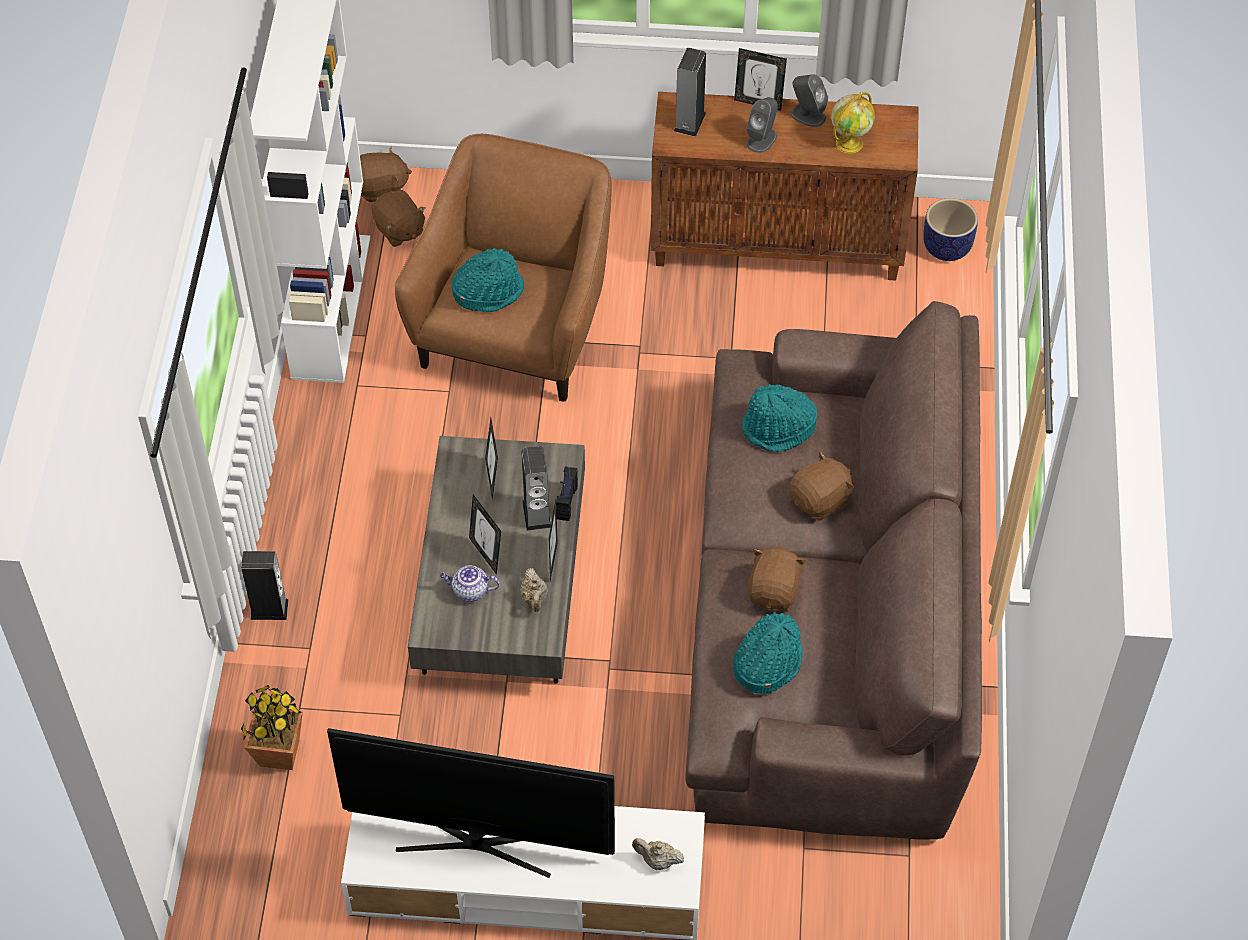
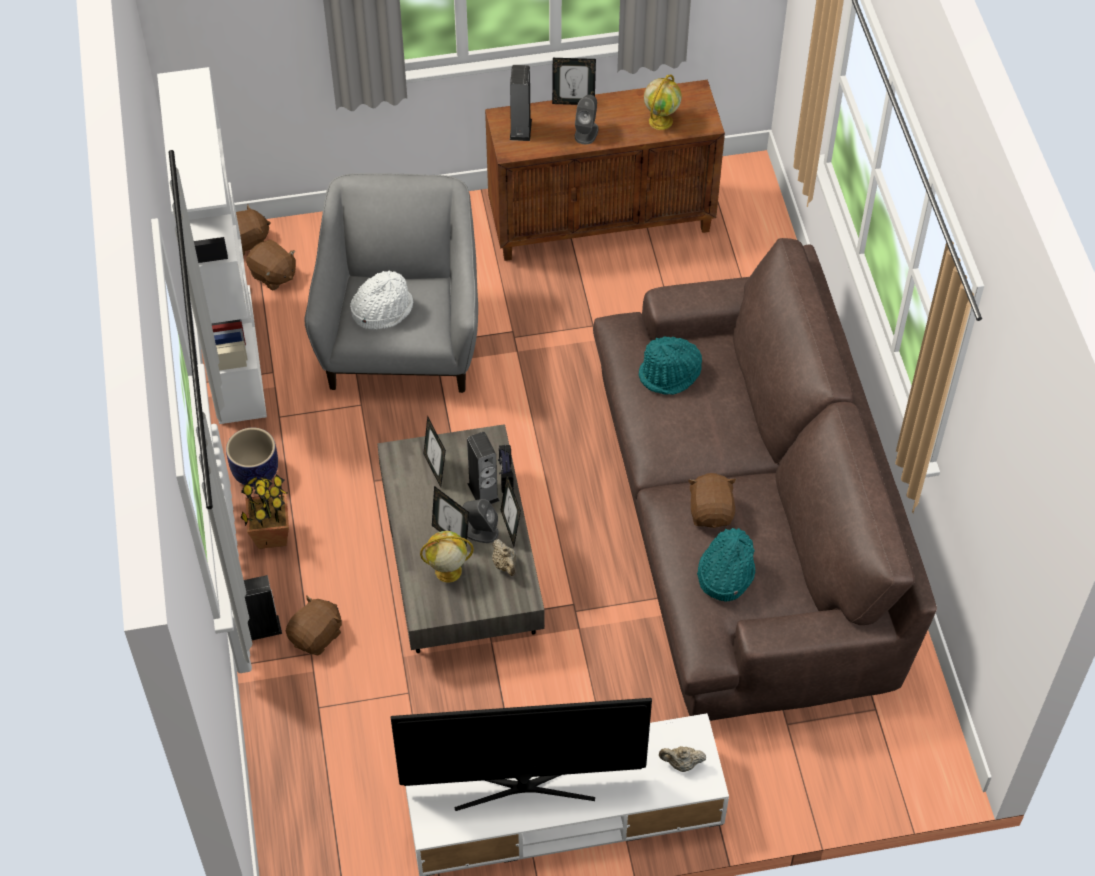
camera: 15 degrees left, 0 degrees up
potted plant [241,685,303,770] -> potted plant moved to [241,474,289,549]
brown armchair [395,134,612,402] -> grey armchair [304,173,478,393]
teapot [440,565,500,602] -> globe [420,531,474,583]
turquoise hat [451,248,524,312] -> white hat [350,270,413,330]
brown plush toy [789,452,854,521] -> brown plush toy moved to [286,595,342,655]
grey speaker [791,74,828,127] -> grey speaker moved to [463,499,499,543]
planter [923,198,978,261] -> planter moved to [226,427,278,487]

